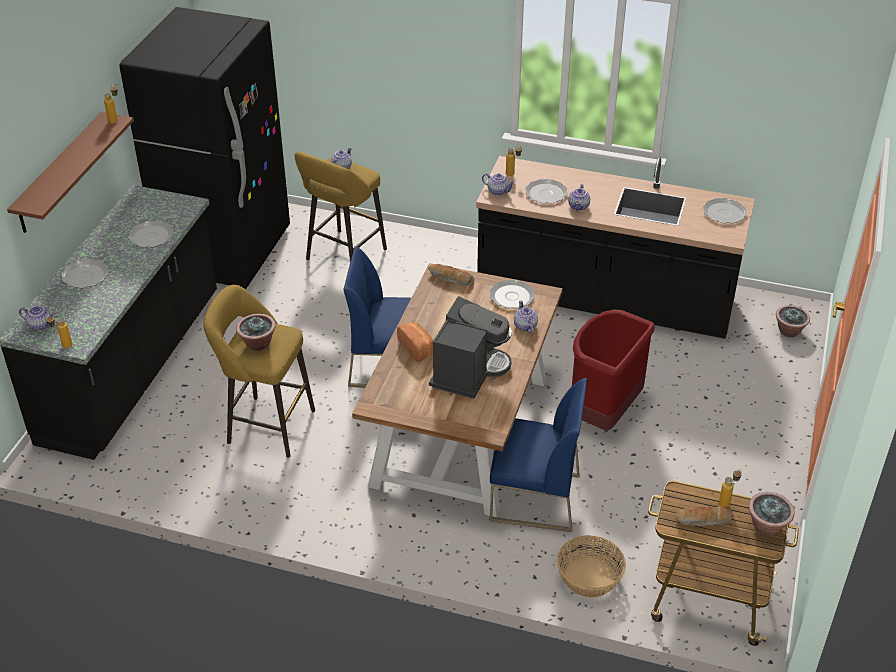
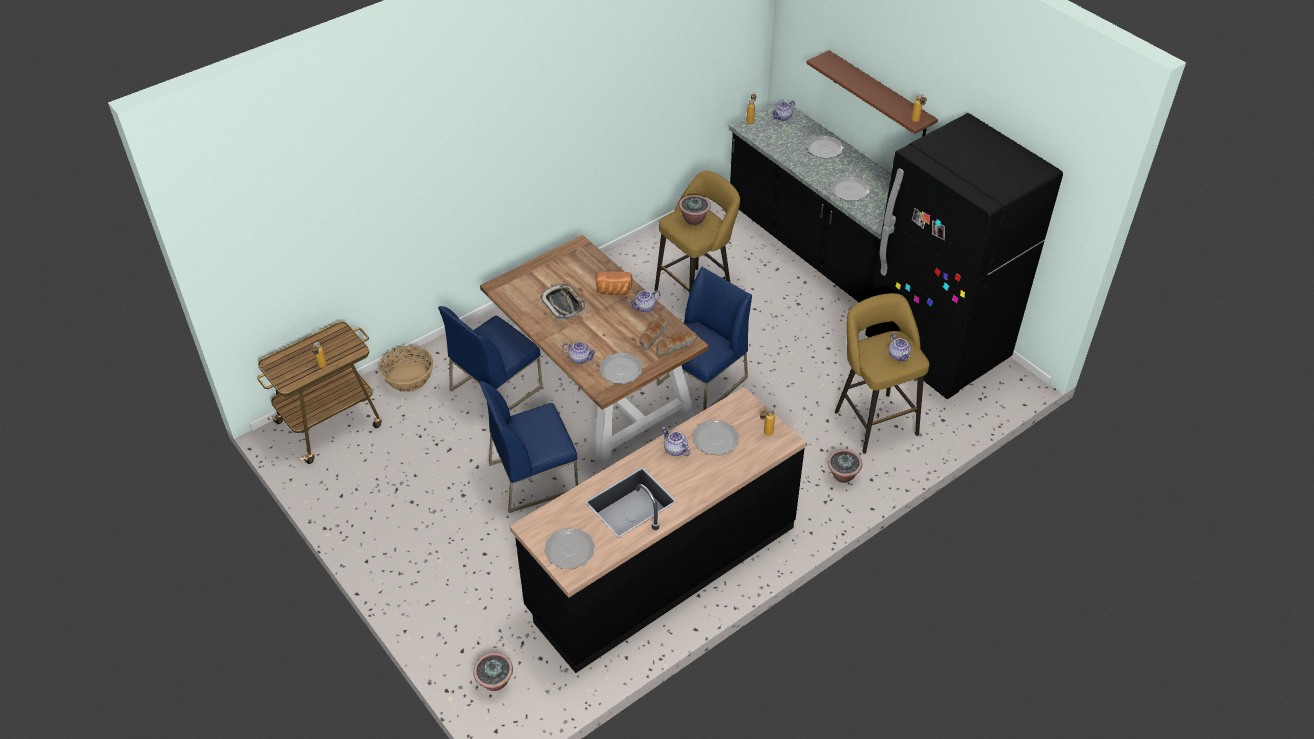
camera: 125 degrees right, 5 degrees up
coffee machine [429,296,512,399] -> tray [540,284,587,320]
teapot [482,173,515,196] -> teapot moved to [629,290,661,312]
red trash can [572,310,655,431] -> blue chair [479,381,578,513]
bread [676,506,733,526] -> bread moved to [639,316,668,350]
potted plant [749,492,795,536] -> potted plant moved to [828,449,862,483]

